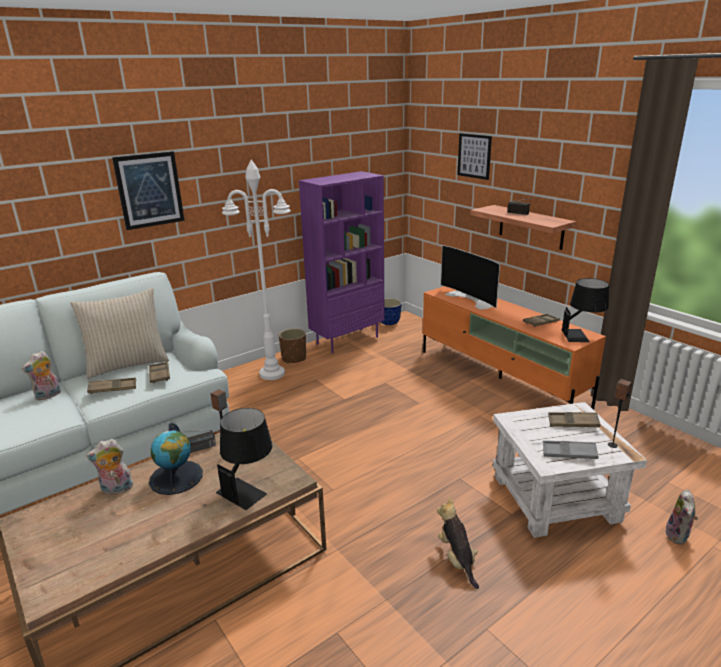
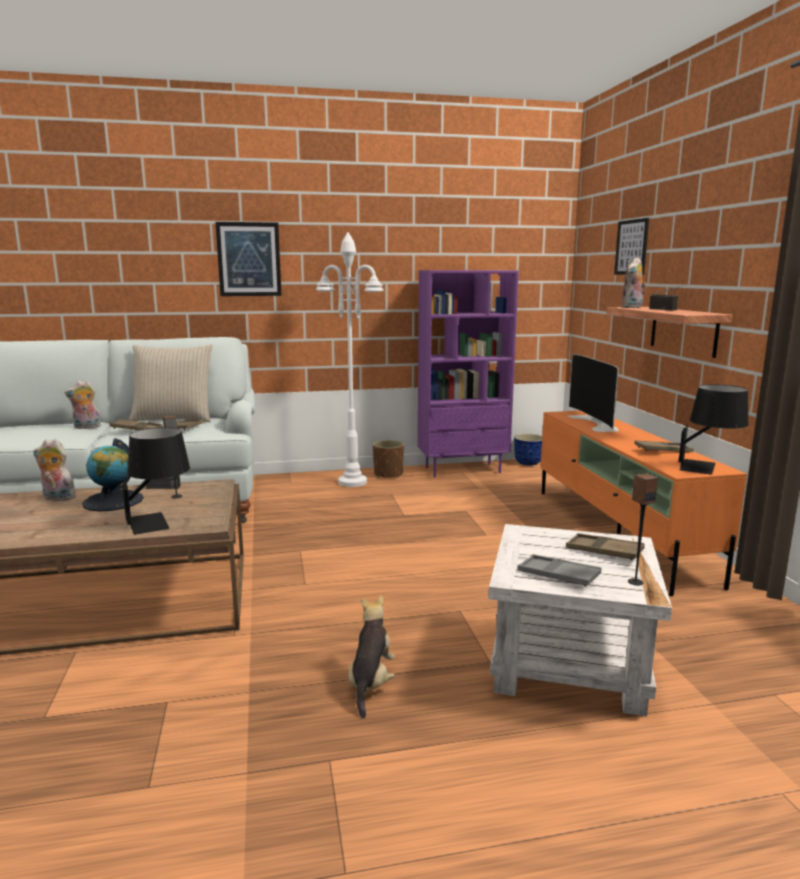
camera: 25 degrees right, 10 degrees down
plush toy [664,489,698,545] -> plush toy moved to [621,258,646,308]

